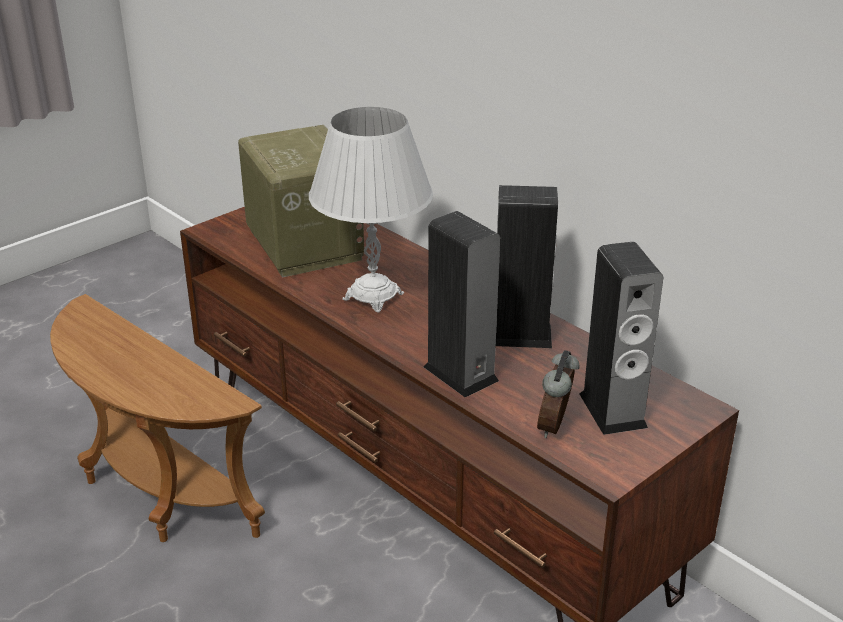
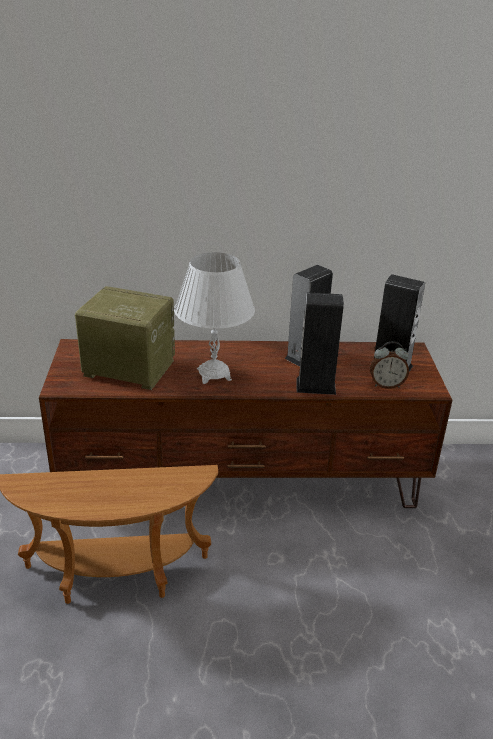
camera: 50 degrees left, 0 degrees up
alarm clock [537,350,579,438] -> alarm clock turned 60 degrees counterclockwise [370,341,409,389]

